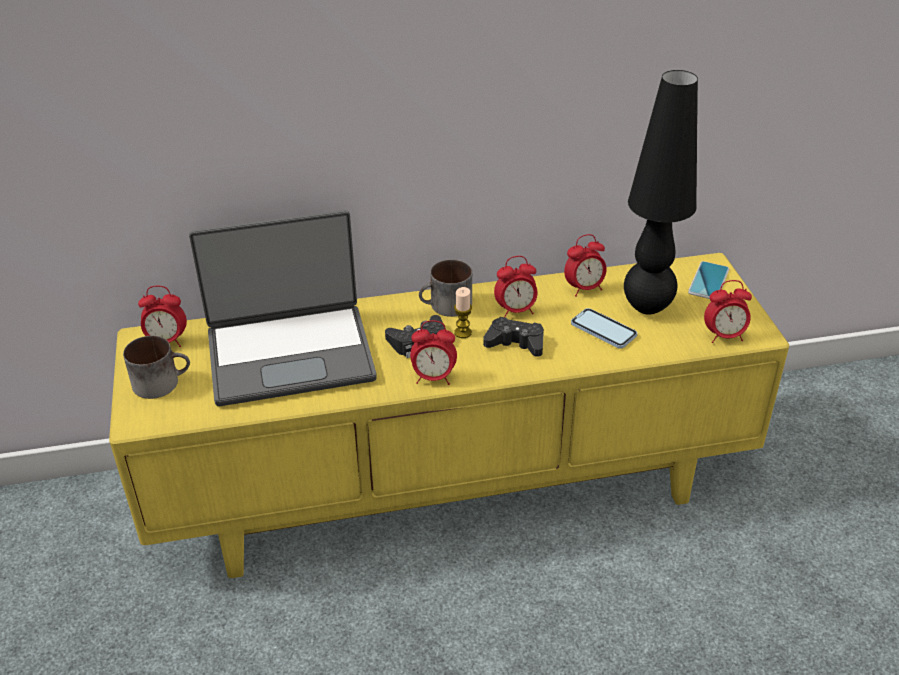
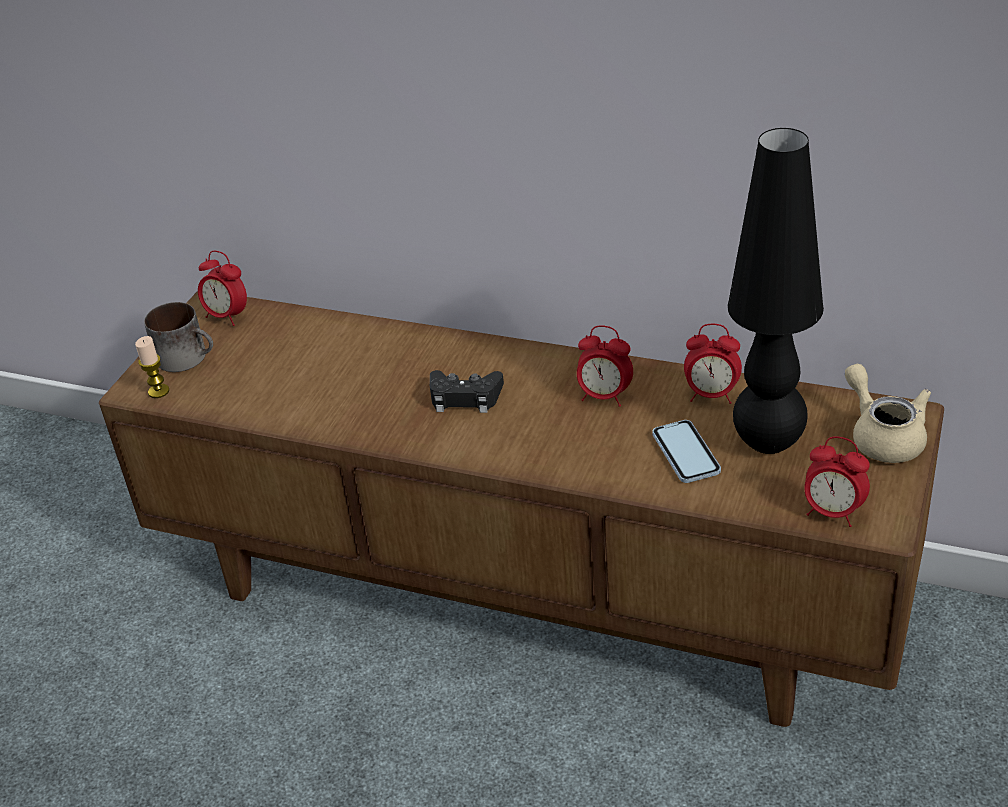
camera: 35 degrees right, 0 degrees up
yellow tv stand [109,253,789,578] -> brown tv stand [99,291,944,727]
laptop [189,210,377,406] -> none
alarm clock [410,320,457,385] -> none
mug [419,259,472,317] -> none
candle [454,287,472,338] -> candle moved to [135,336,169,398]
black game controller [483,317,544,357] -> none
phone [688,261,729,299] -> beige teapot [845,364,931,463]

